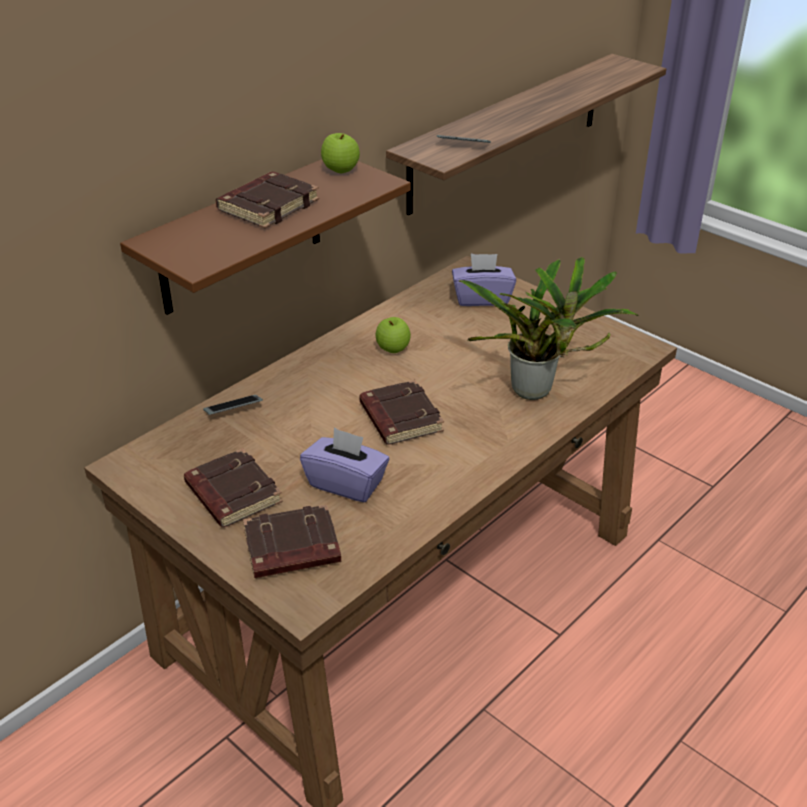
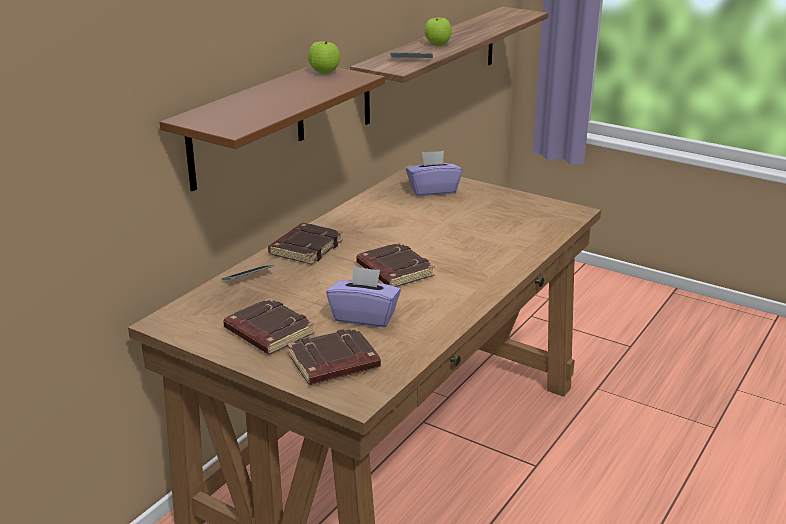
camera: 10 degrees left, 10 degrees down
brown book [216,172,319,229] -> brown book moved to [268,223,343,265]
apple [375,317,411,353] -> apple moved to [425,17,452,46]
potted plant [459,257,638,400] -> none

